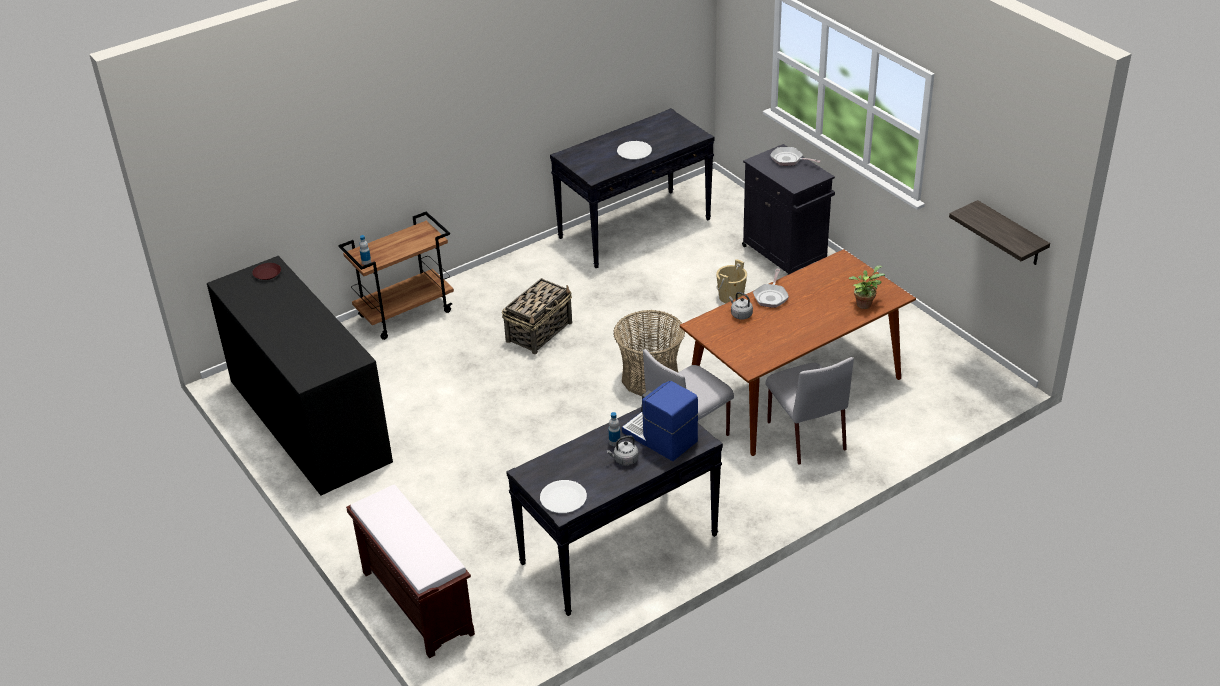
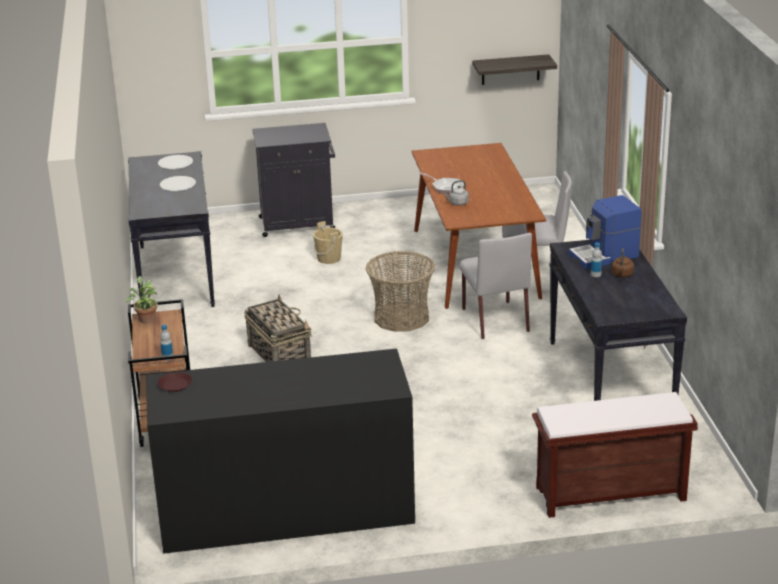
camera: 65 degrees left, 10 degrees down
white plate [540,480,587,513] -> white plate moved to [158,155,193,169]
grey kettle [607,435,639,466] -> brown kettle [611,248,634,277]
frying pan [770,147,821,166] -> none
potted plant [849,265,885,309] -> potted plant moved to [125,276,158,324]

